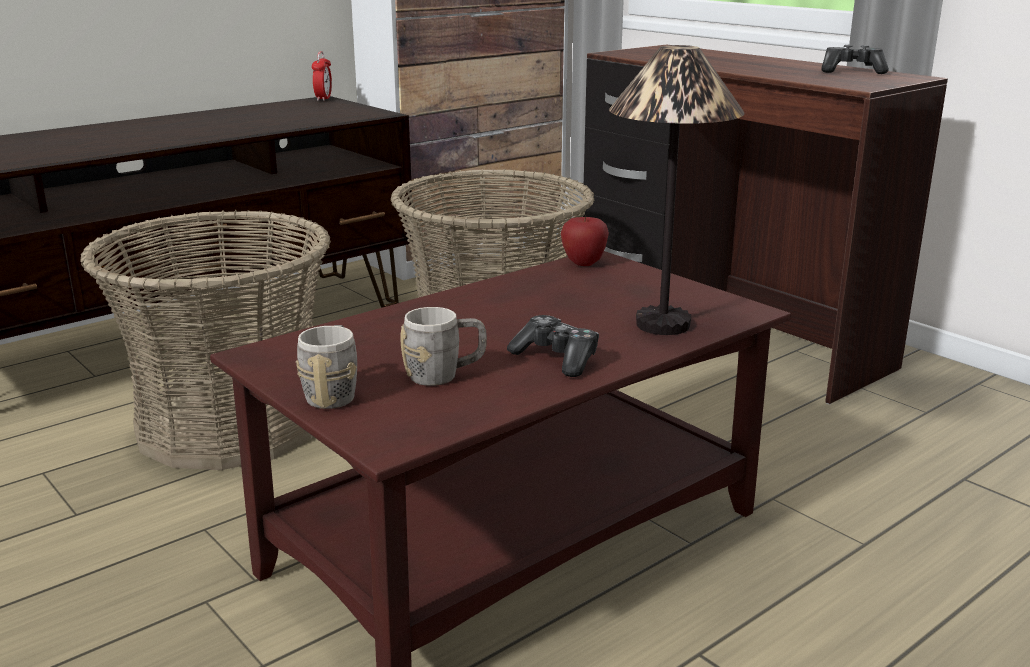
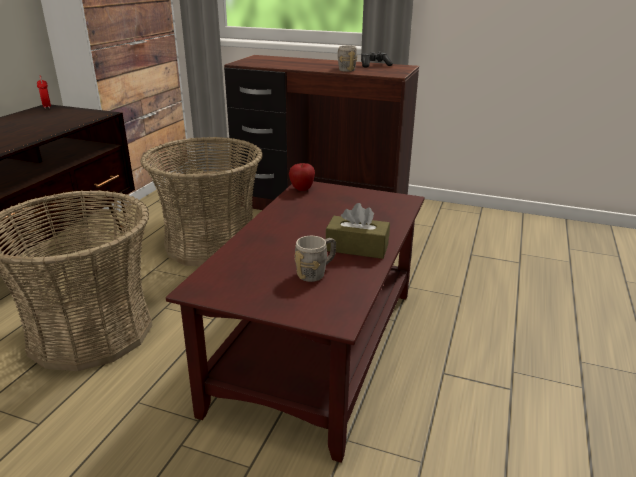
camera: 30 degrees left, 5 degrees up
grey mug [296,325,357,409] -> grey mug moved to [338,46,358,72]
game controller [507,315,599,377] -> brown tissue box [326,203,390,259]
table lamp [609,45,745,335] -> none

